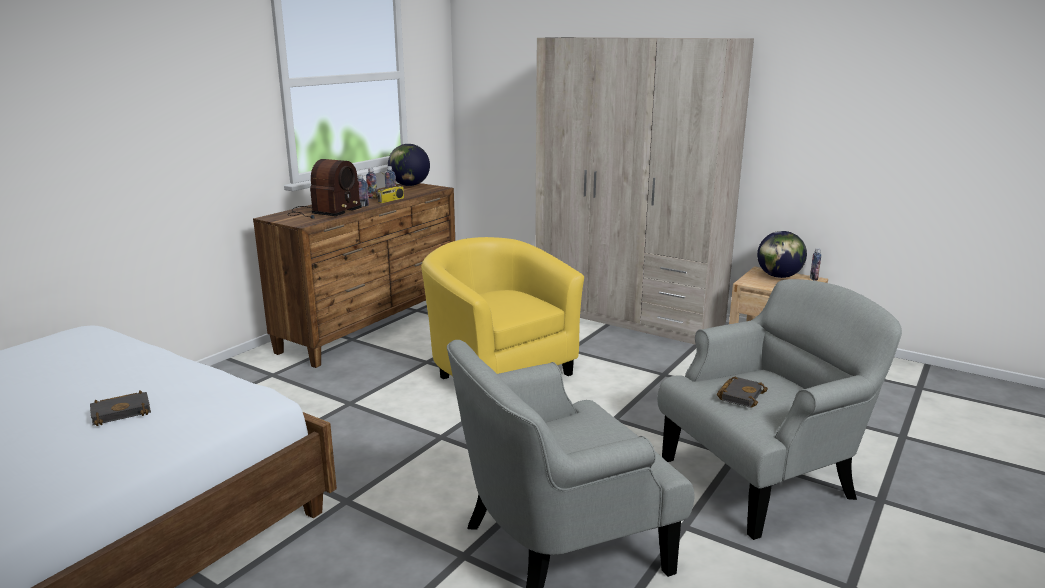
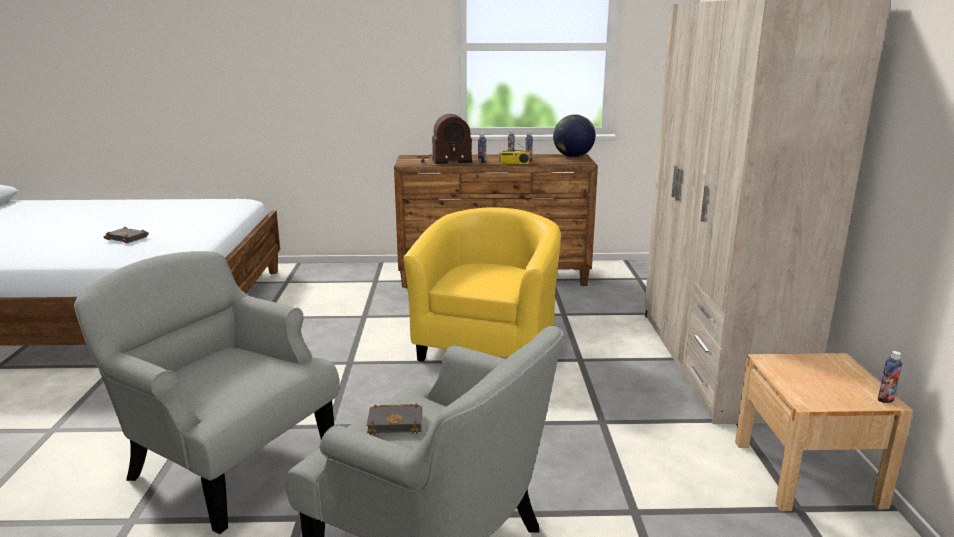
camera: 55 degrees right, 0 degrees up
globe [757,231,807,278] -> none

